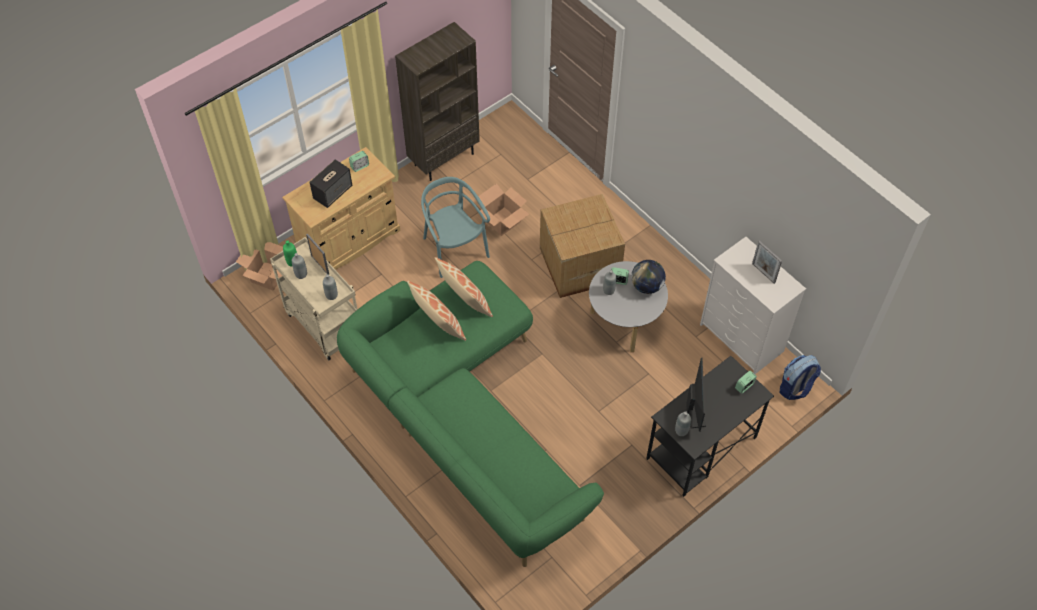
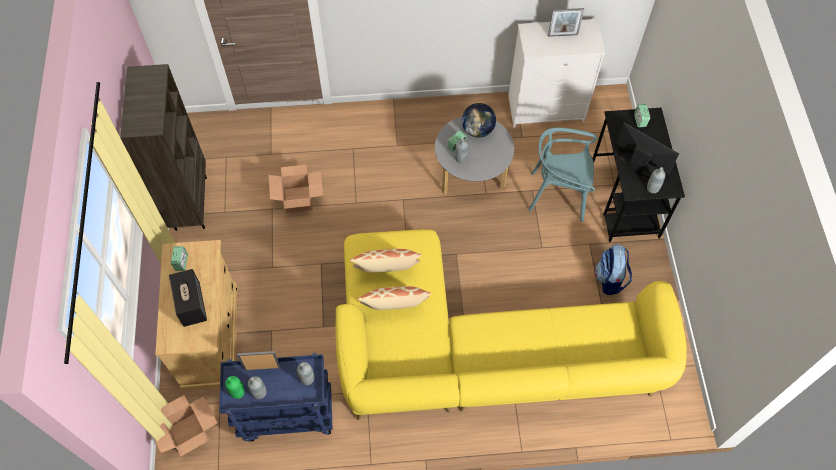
camera: 55 degrees left, 5 degrees up
beige cart [270,237,358,360] -> blue cart [219,353,333,442]
green sofa [337,261,604,567] -> yellow sofa [336,229,687,420]
turquoise chair [421,177,490,278] -> turquoise chair moved to [528,128,597,222]
cardboard box [540,194,625,298] -> none
backpack [780,355,821,400] -> backpack moved to [594,244,632,295]

